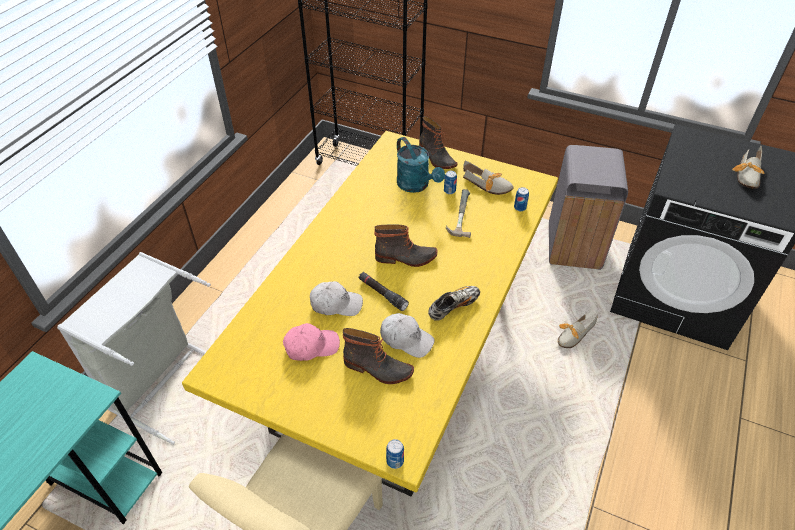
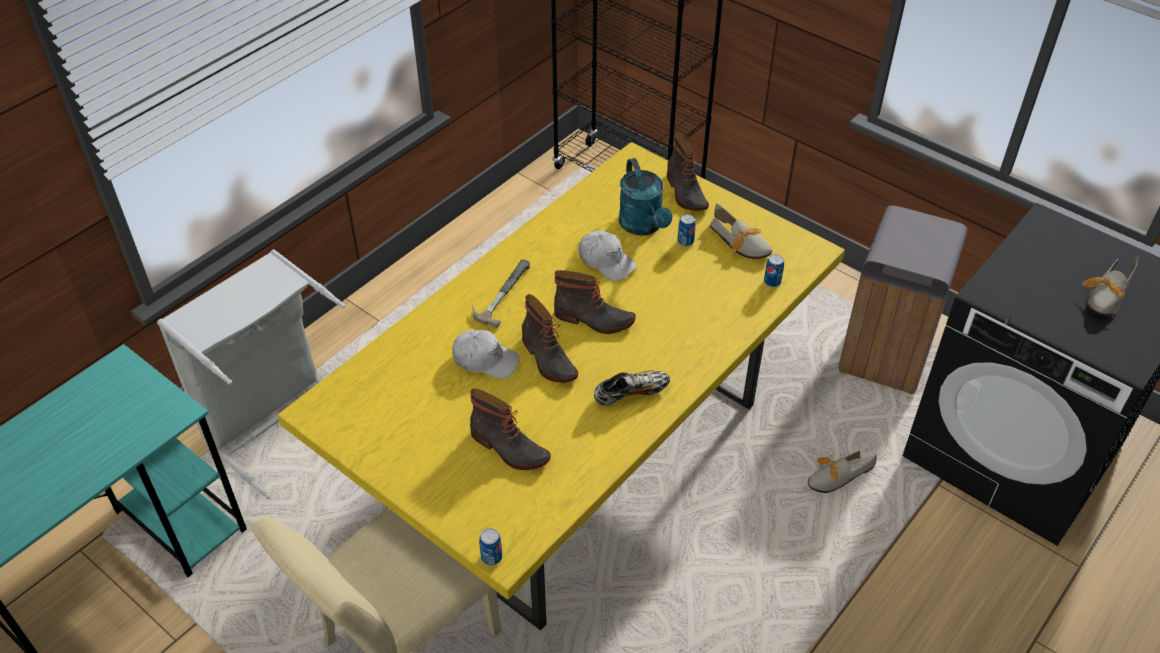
camera: 15 degrees right, 0 degrees up
pink cap [283,323,340,361] -> none
black flashlight [359,272,409,311] -> boot [522,294,578,383]
white cap [380,313,434,358] -> white cap moved to [578,231,637,281]
hammer [446,189,471,238] -> hammer moved to [472,260,530,328]

